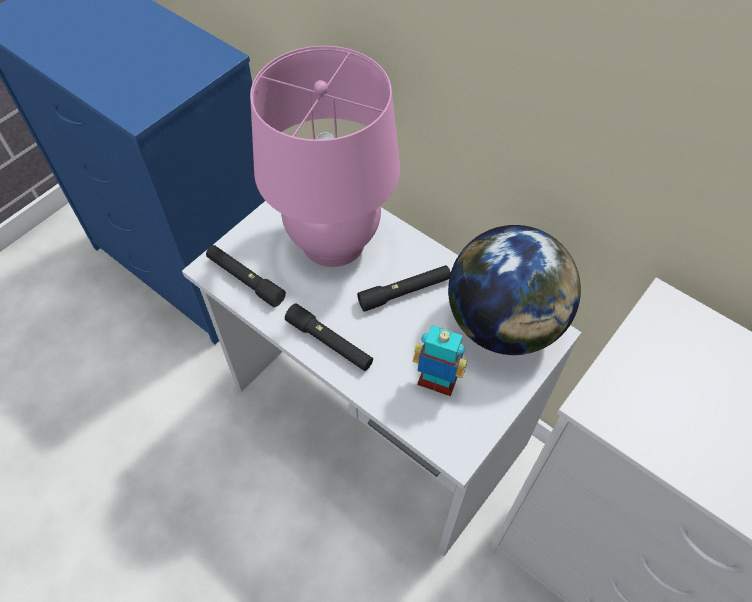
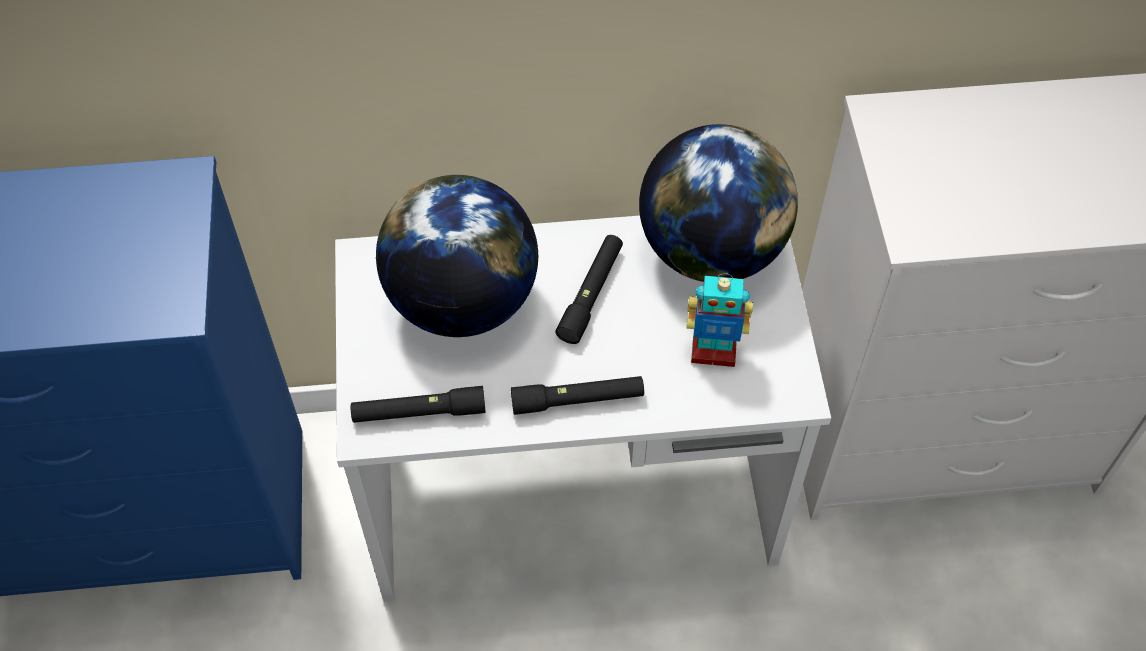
camera: 45 degrees left, 0 degrees up
pink table lamp [250,46,400,267] -> globe [376,175,538,337]
toy robot [413,325,467,396] -> toy robot turned 150 degrees counterclockwise [686,273,753,367]

